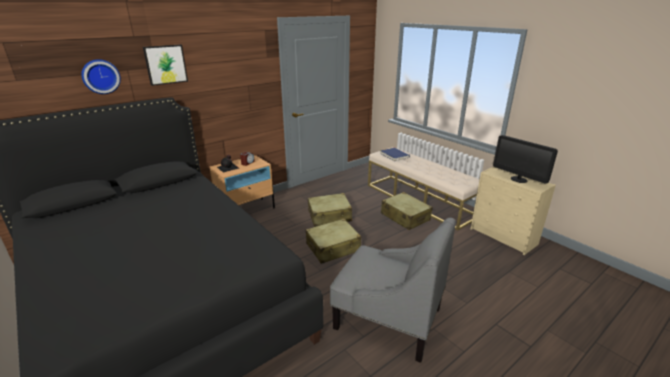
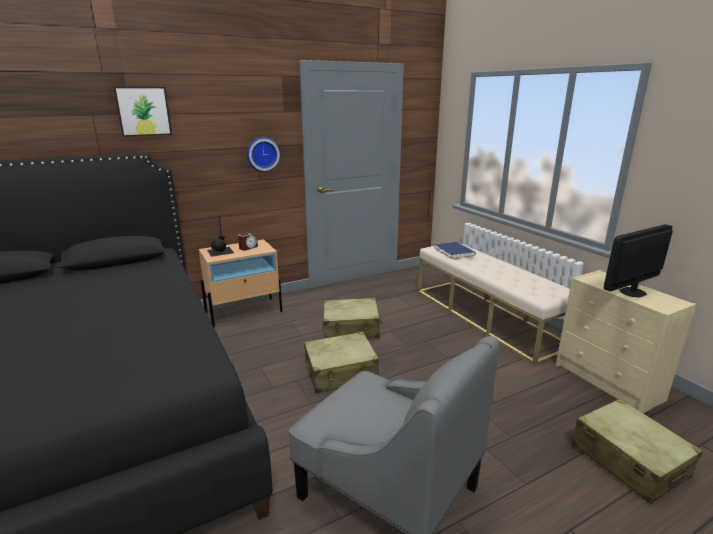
camera: 10 degrees right, 5 degrees down
wall clock [81,59,121,94] -> wall clock moved to [247,137,280,172]
beige suitcase [381,192,433,230] -> beige suitcase moved to [571,399,703,504]
monitor [493,135,558,184] -> monitor turned 90 degrees clockwise [604,224,673,298]

